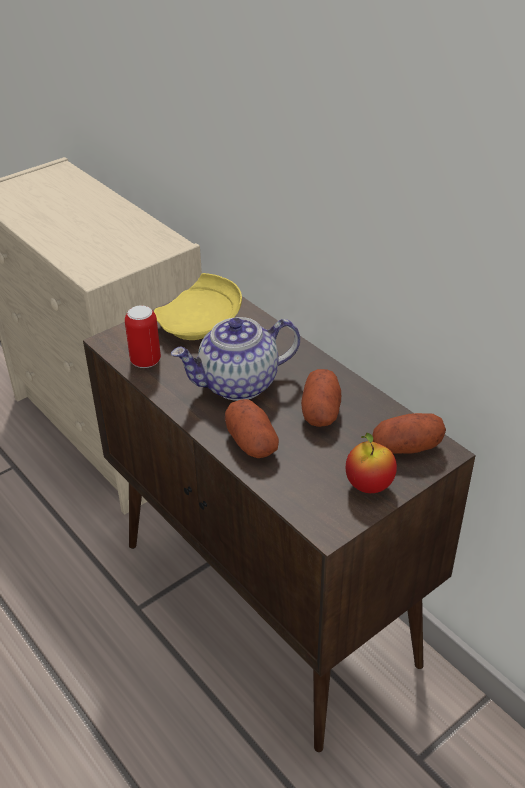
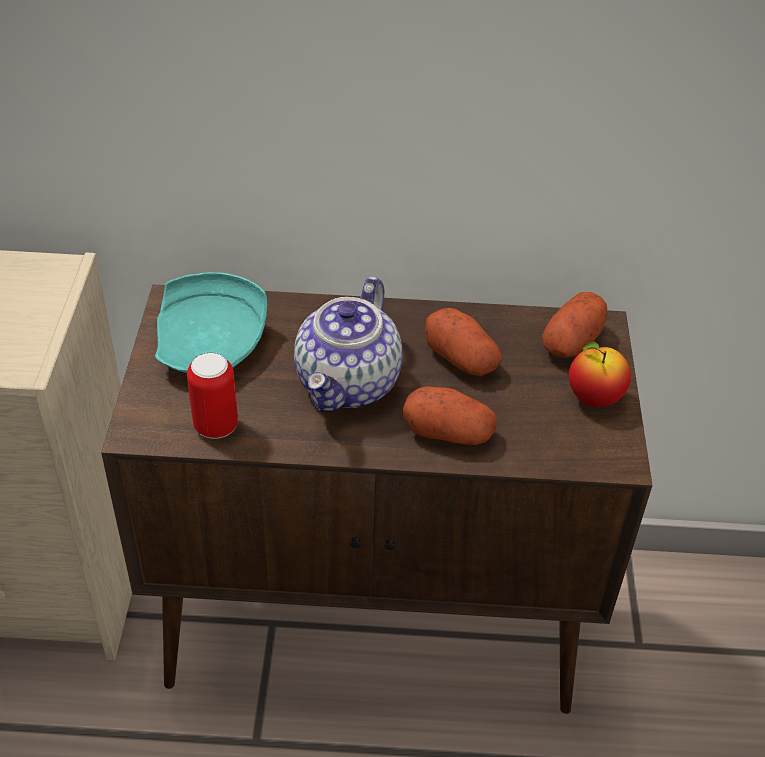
camera: 50 degrees left, 5 degrees up
yellow plate [154,273,242,340] -> turquoise plate [155,272,267,373]

